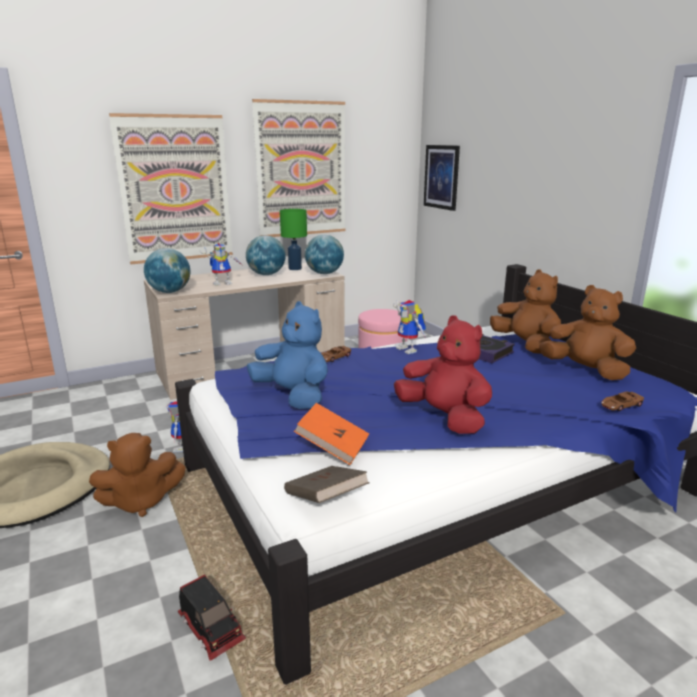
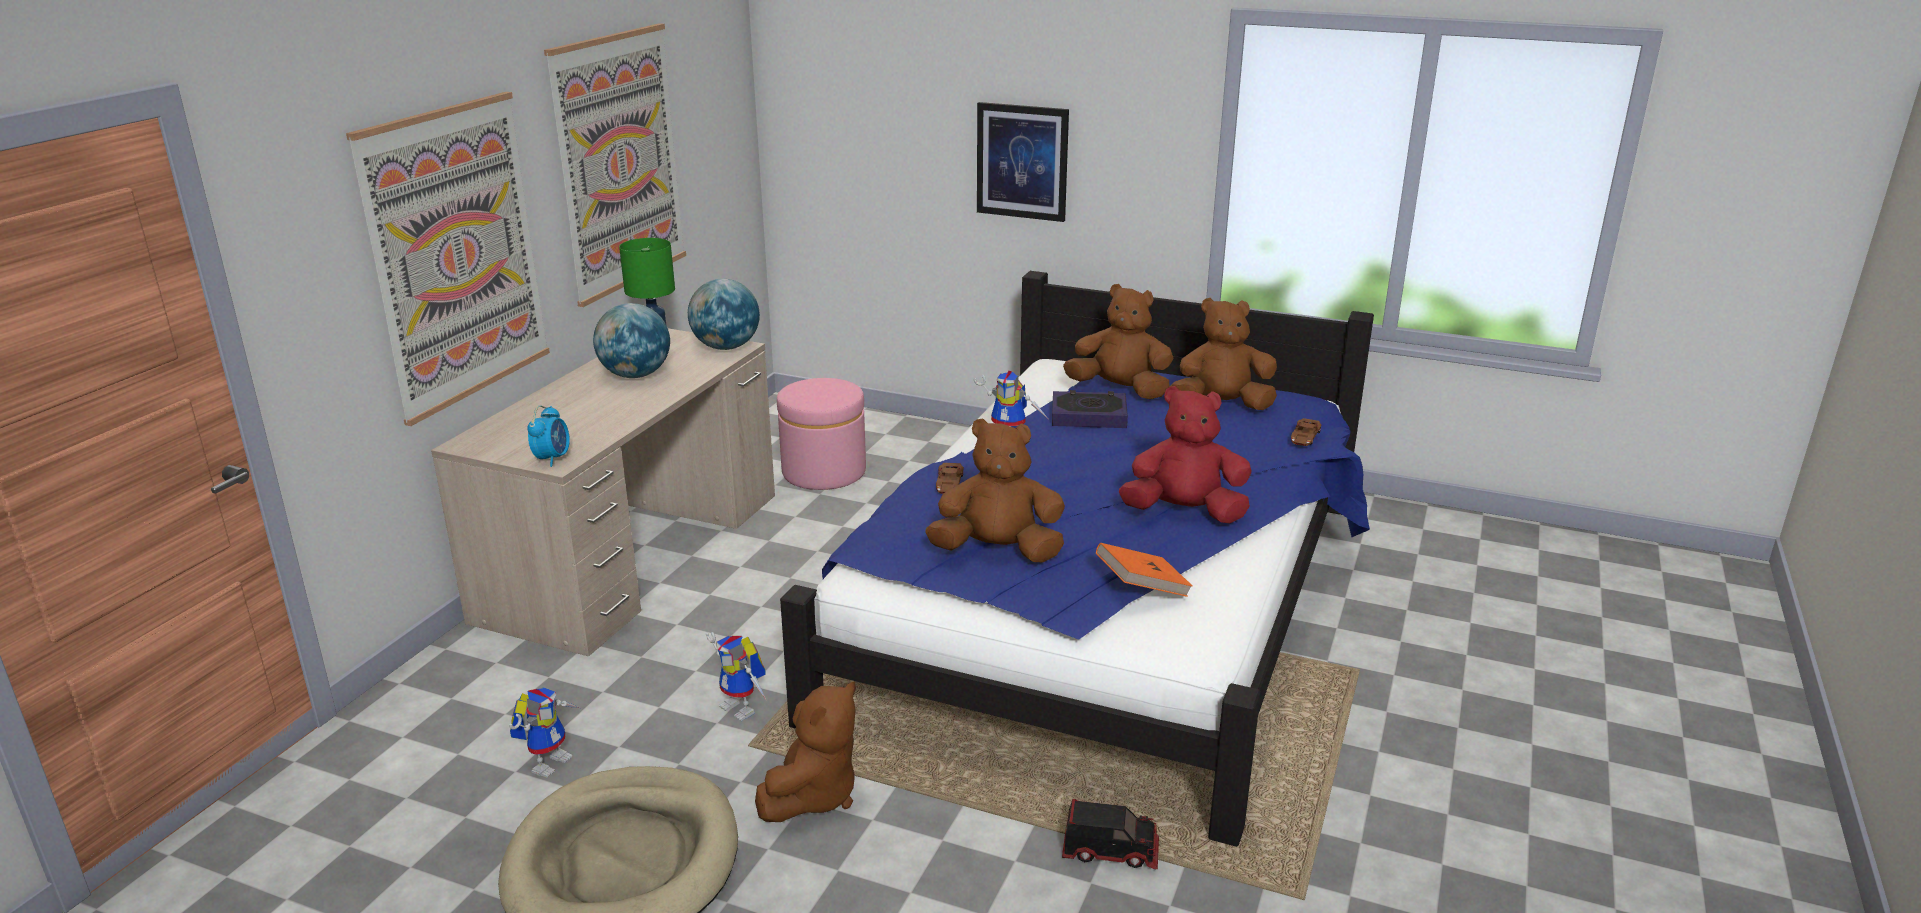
camera: 40 degrees left, 5 degrees up
globe [144,248,190,293] -> alarm clock [527,405,570,467]
toy robot [200,242,242,286] -> toy robot moved to [509,687,579,778]
blue plush toy [247,301,328,409] -> brown plush toy [925,418,1065,562]
brown book [284,466,370,503] -> none
picture [424,145,460,211] -> picture moved to [977,102,1069,222]

